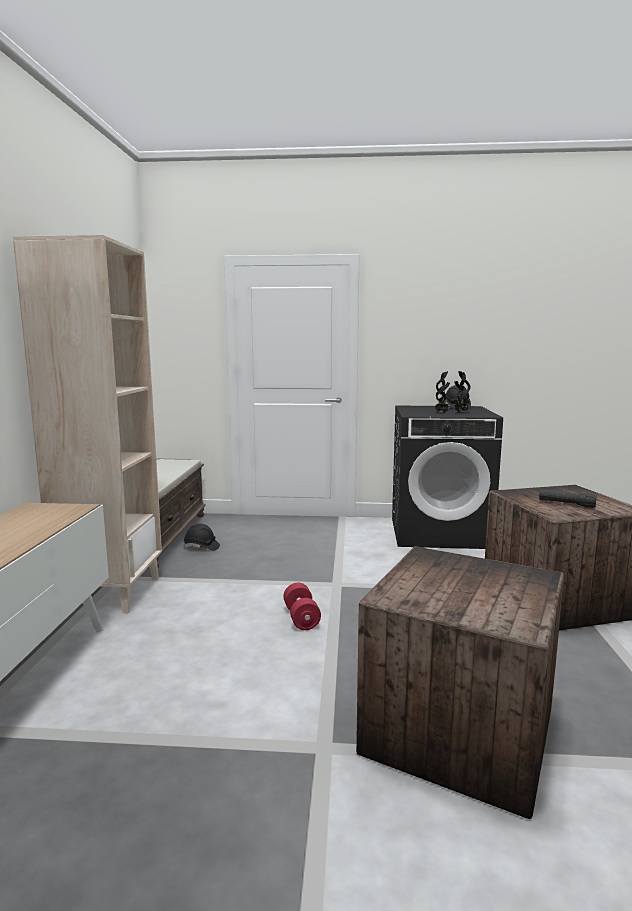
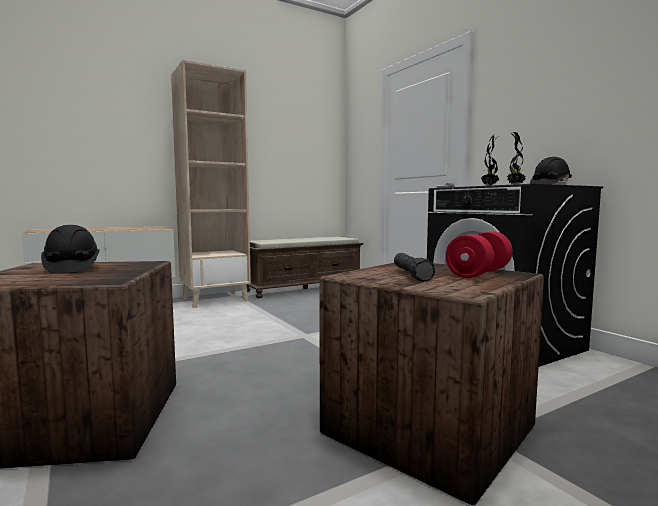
camera: 55 degrees right, 5 degrees down
black hard hat [184,524,220,550] -> black hard hat moved to [41,225,100,274]
red dumbbell [283,583,321,630] -> red dumbbell moved to [446,232,513,278]

